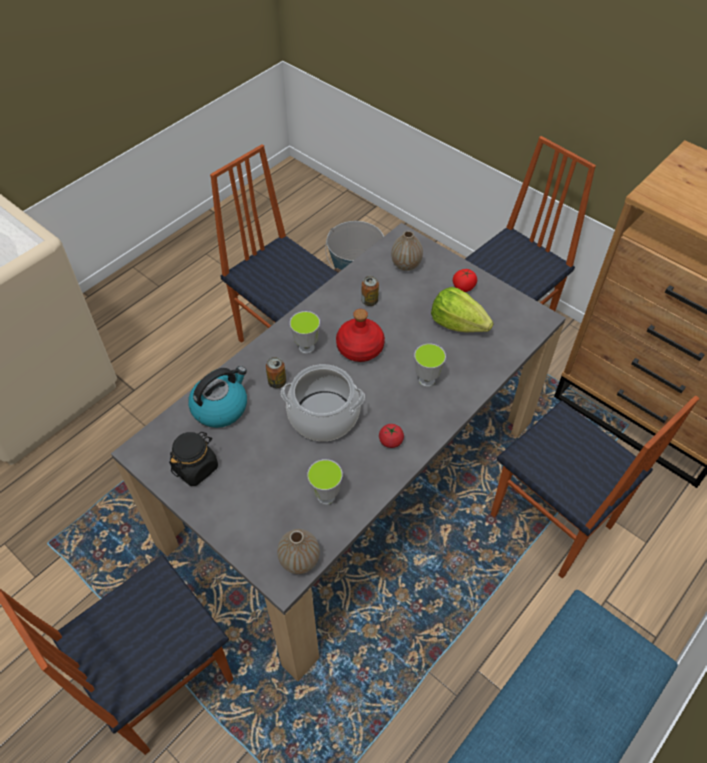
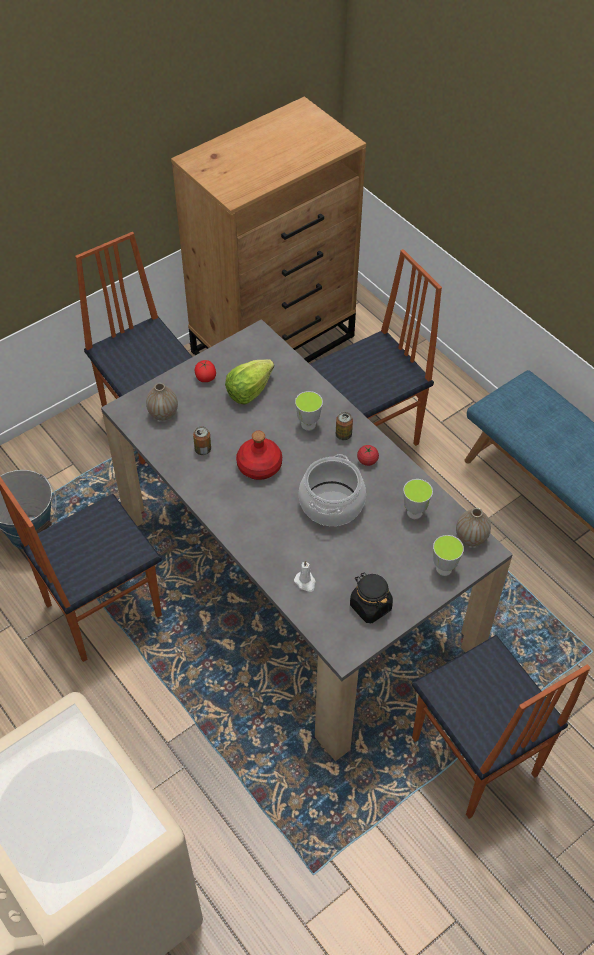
camera: 80 degrees left, 0 degrees up
kettle [188,366,247,428] -> white candle [294,560,316,592]
can [266,357,286,388] -> can moved to [336,412,353,440]
cup [290,311,320,354] -> cup moved to [433,535,464,576]

